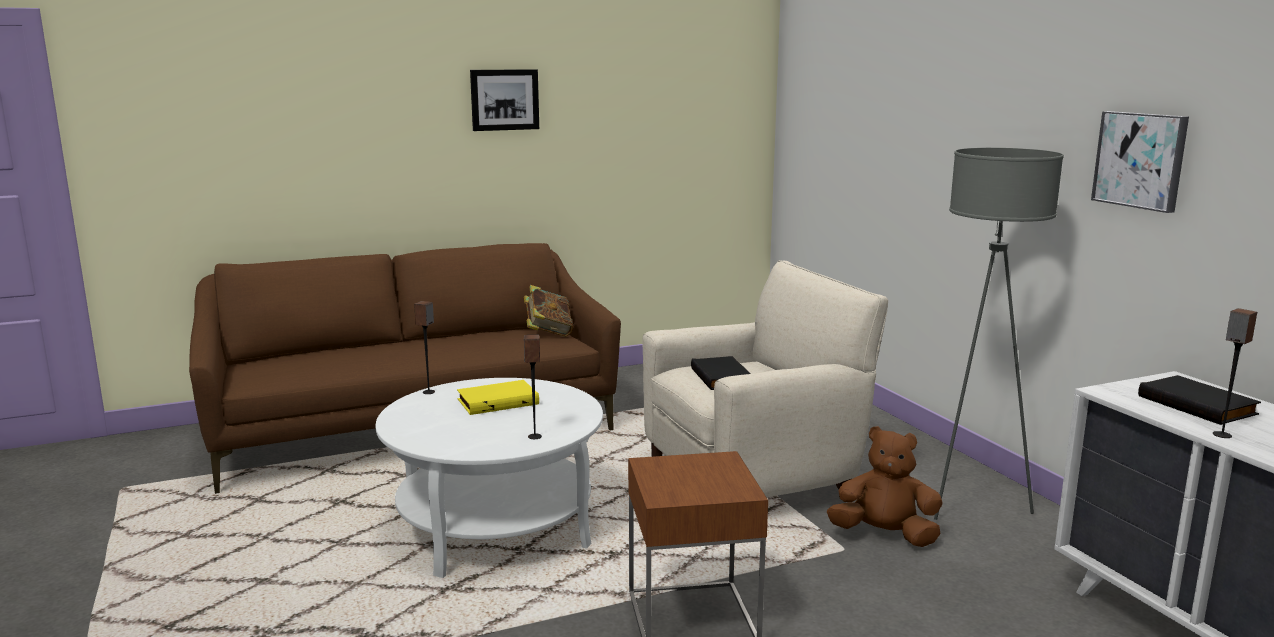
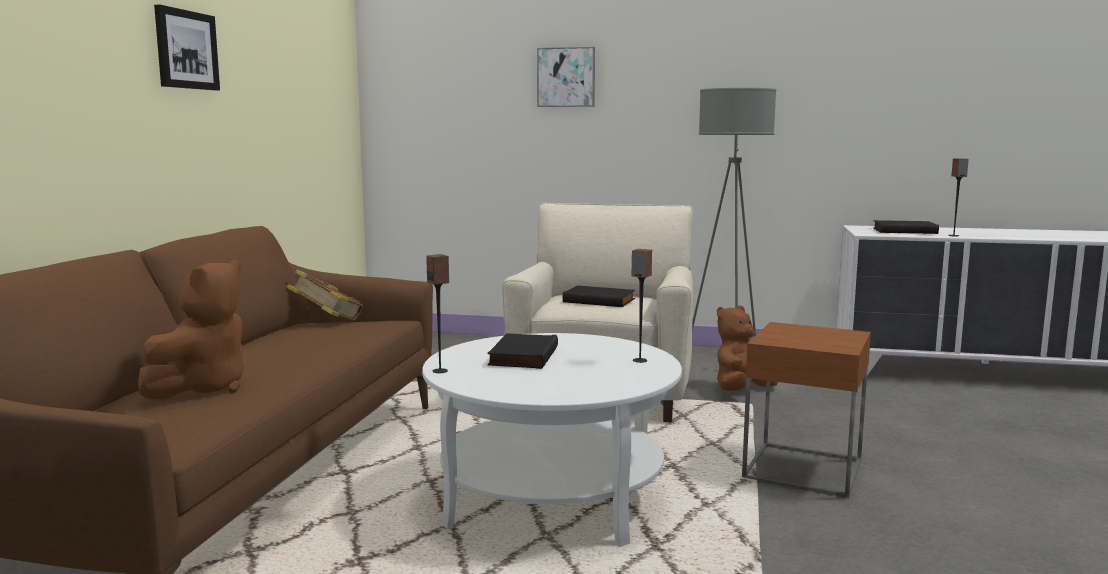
camera: 55 degrees left, 5 degrees down
yellow book [457,380,539,415] -> black book [487,333,558,369]
picture [1091,111,1189,213] -> picture moved to [537,47,595,107]
none -> brown plush toy [138,259,244,400]

